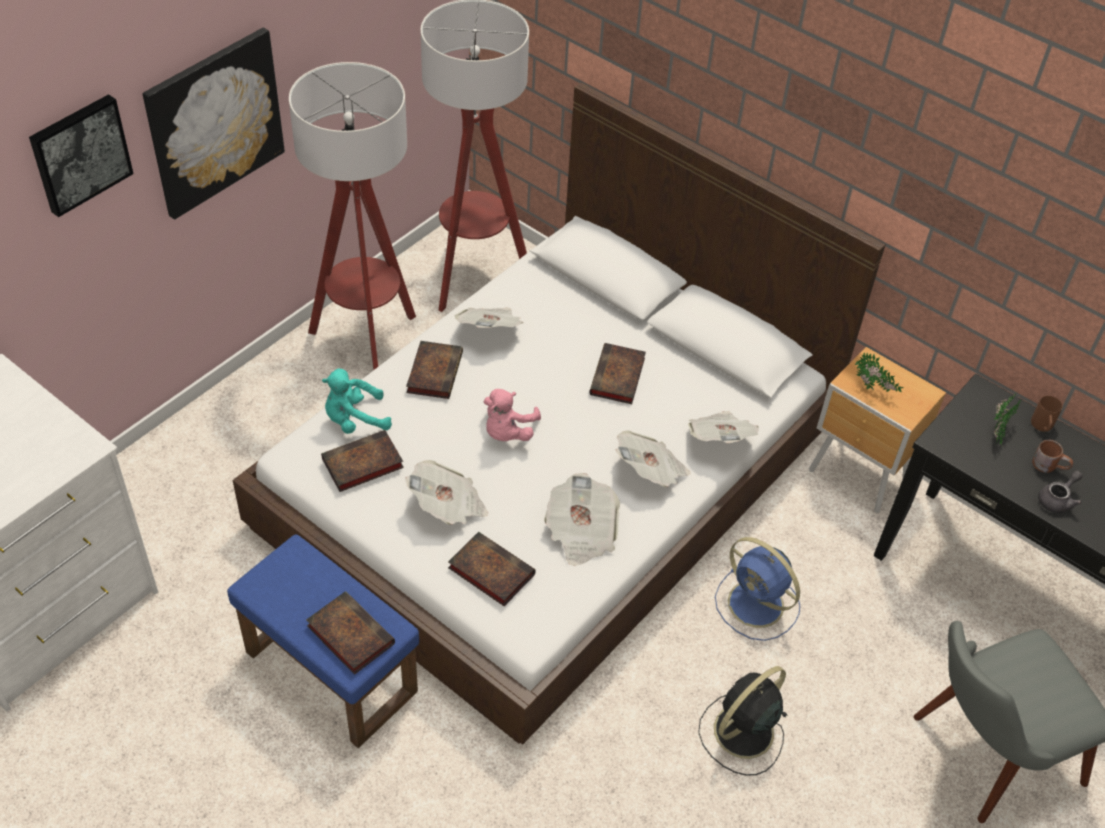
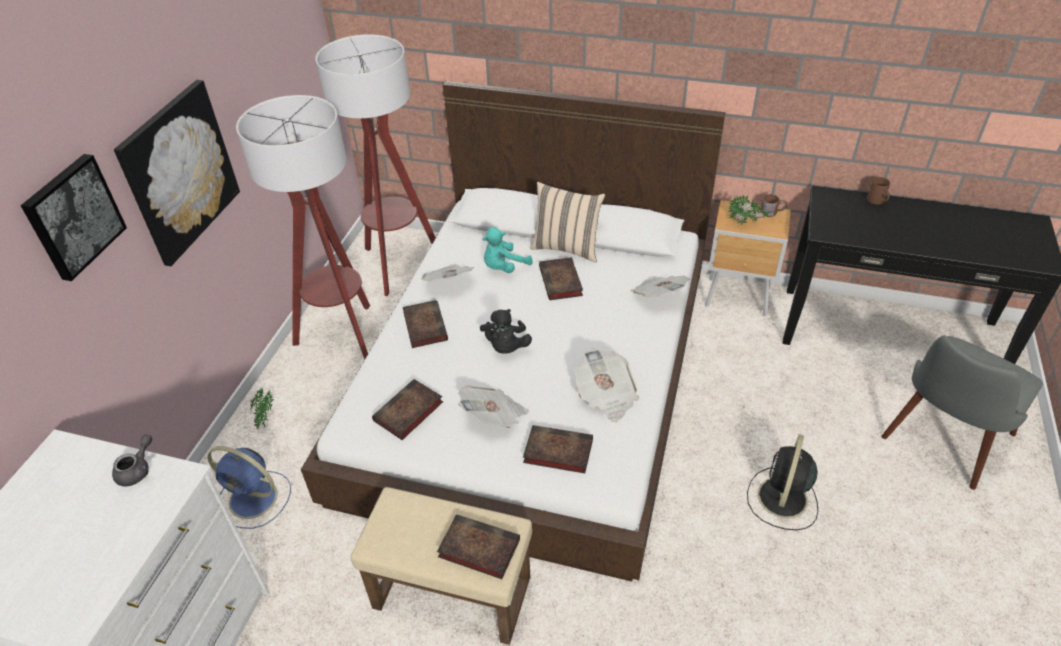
camera: 20 degrees left, 5 degrees down
blue ottoman [227,535,419,748] -> beige ottoman [351,487,532,645]
turquoise plush toy [322,369,392,434] -> turquoise plush toy moved to [482,227,533,273]
pink plush toy [484,389,541,441] -> black plush toy [480,309,532,354]
newspaper [616,430,691,487] -> none
blue fan [715,537,800,641] -> blue fan moved to [208,446,291,529]
potted plant [994,394,1021,447] -> potted plant moved to [250,389,274,430]
brown mug [1032,440,1073,473] -> brown mug moved to [761,194,788,217]
grey teapot [1038,470,1083,513] -> grey teapot moved to [112,435,152,486]
none -> beige pillow [530,182,605,263]

